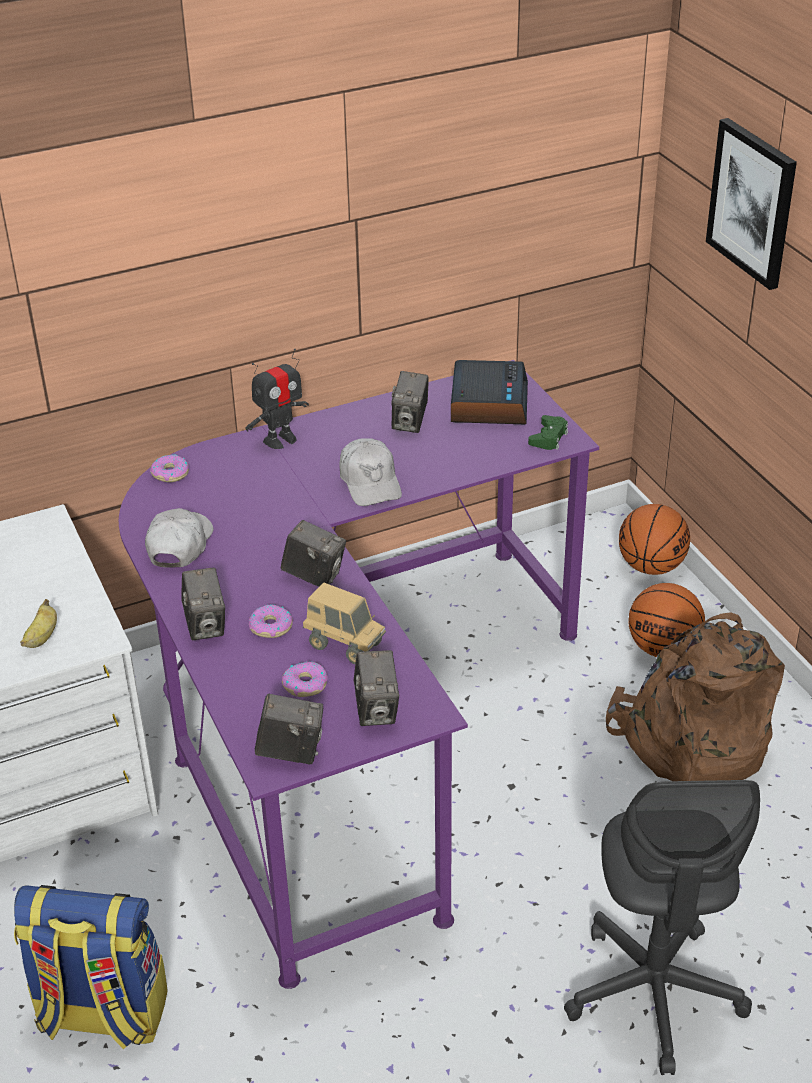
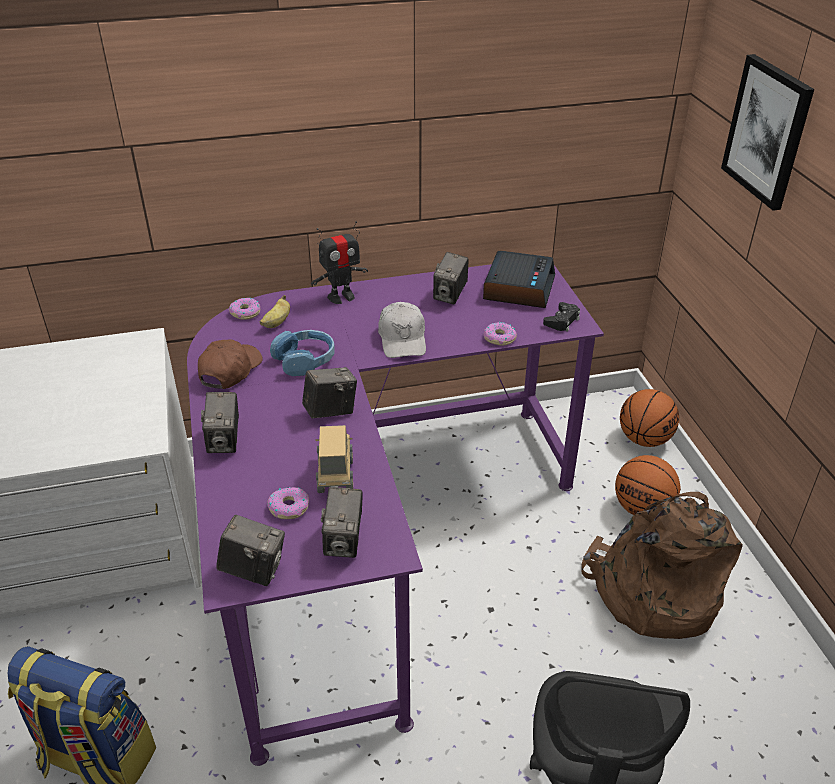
camera: 10 degrees right, 0 degrees up
banana [20,599,57,648] -> banana moved to [259,295,290,328]
white cap [145,508,213,568] -> brown cap [198,340,263,389]
donut [249,604,293,638] -> donut moved to [484,322,517,345]
camera [281,520,346,587] -> camera turned 60 degrees counterclockwise [302,367,357,419]
toy truck [303,582,386,664] -> toy truck turned 135 degrees counterclockwise [315,425,353,493]
green game controller [528,415,568,450] -> black game controller [543,302,580,332]
none -> blue headphones [270,330,335,376]

